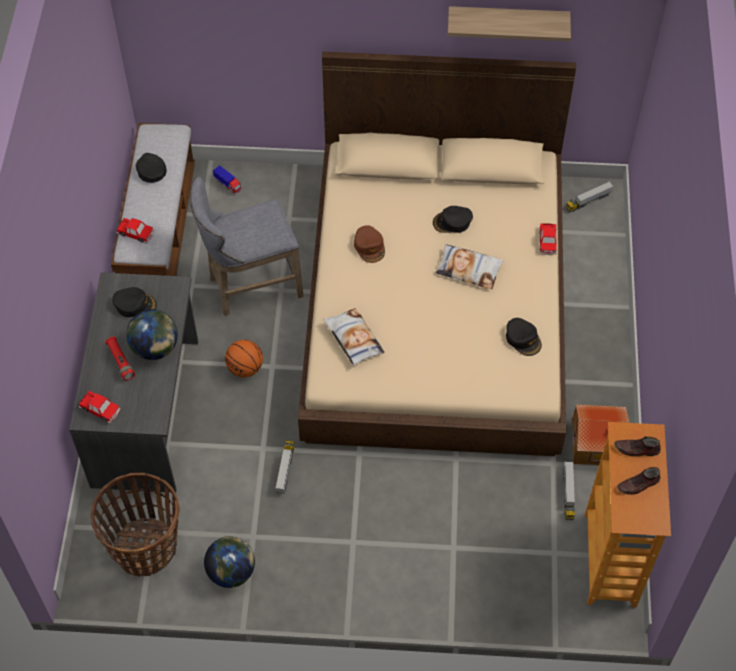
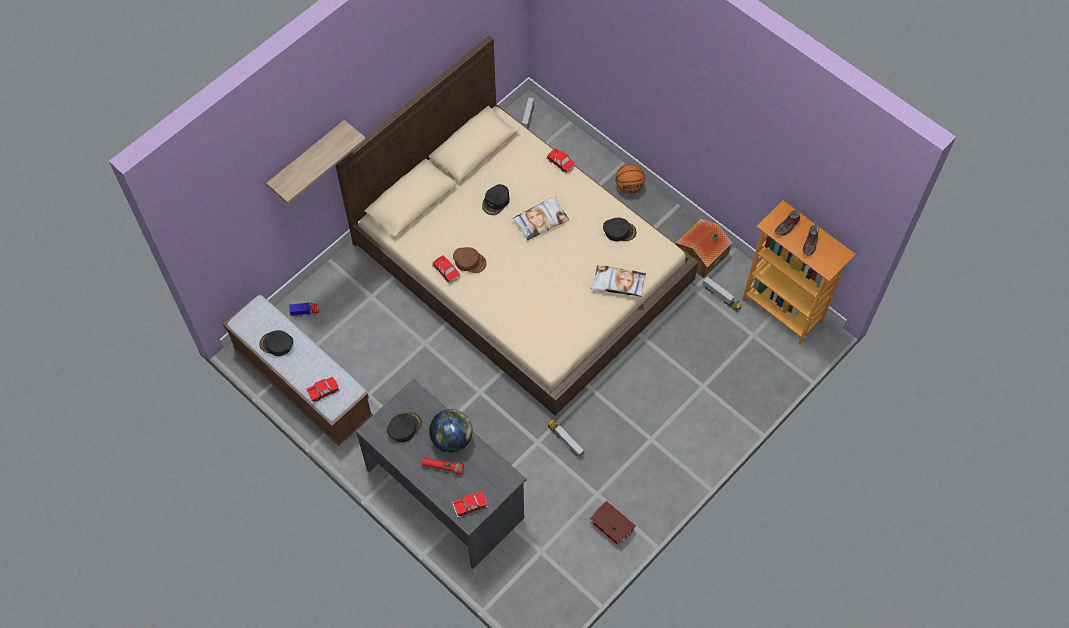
camera: 50 degrees left, 5 degrees up
basket [90,473,180,577] -> none
grey stool [190,177,304,316] -> none
globe [204,536,255,588] -> toy house [590,501,636,547]
basketball [225,340,263,378] -> basketball moved to [615,164,645,194]
pillow [323,308,385,366] -> pillow moved to [591,265,646,297]
shelf [448,6,571,41] -> shelf moved to [266,120,366,204]
none -> toy car [432,255,461,284]

